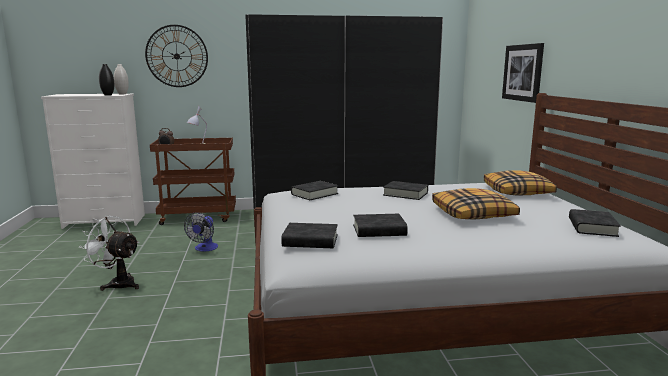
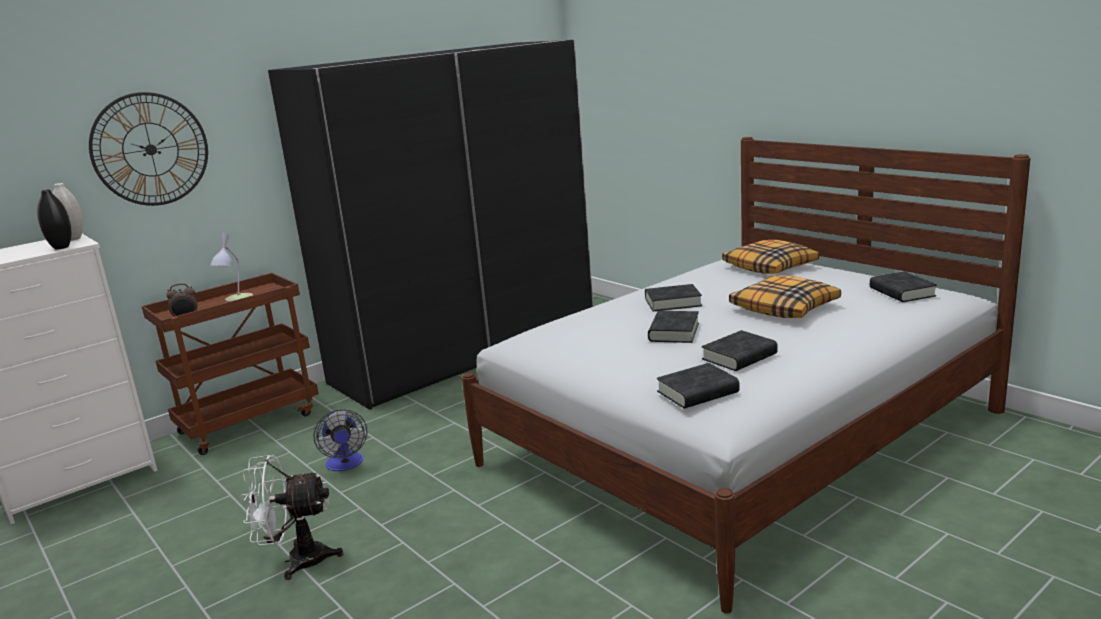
camera: 30 degrees left, 5 degrees up
black book [291,181,338,200] -> black book moved to [648,311,699,343]
picture [502,43,544,103] -> none

